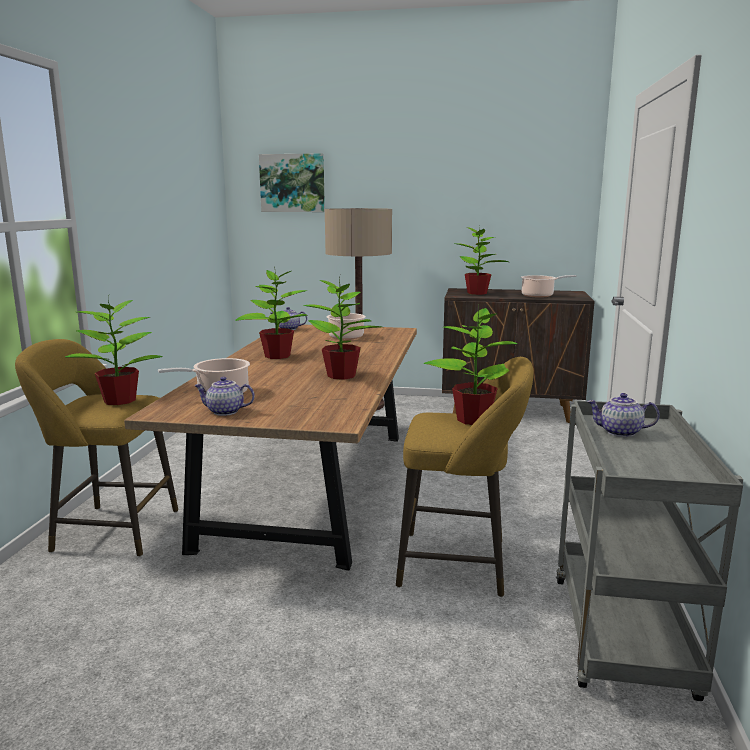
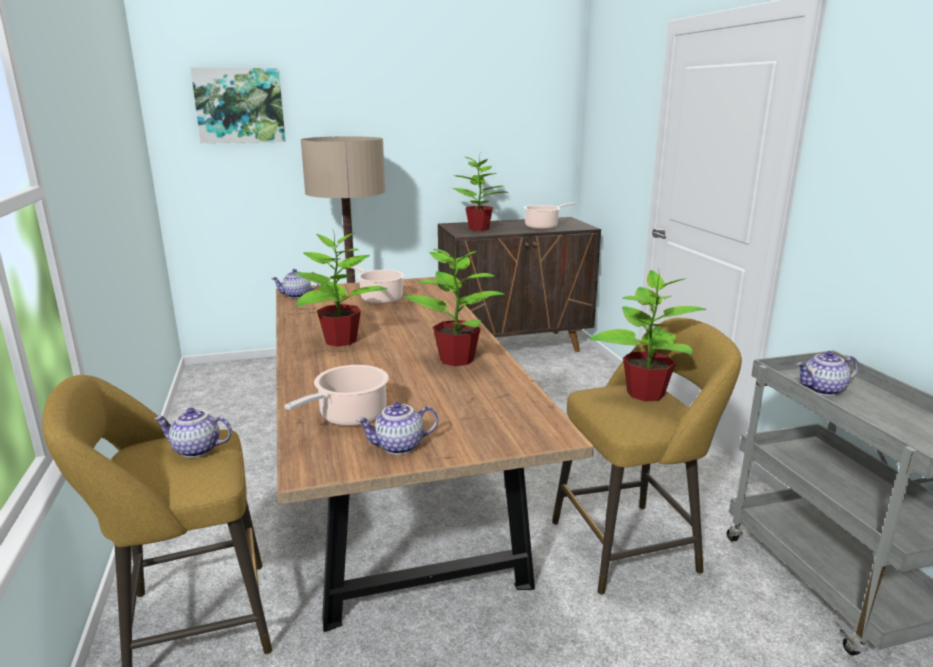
camera: 25 degrees left, 5 degrees up
potted plant [65,296,163,405] -> teapot [154,408,232,458]

